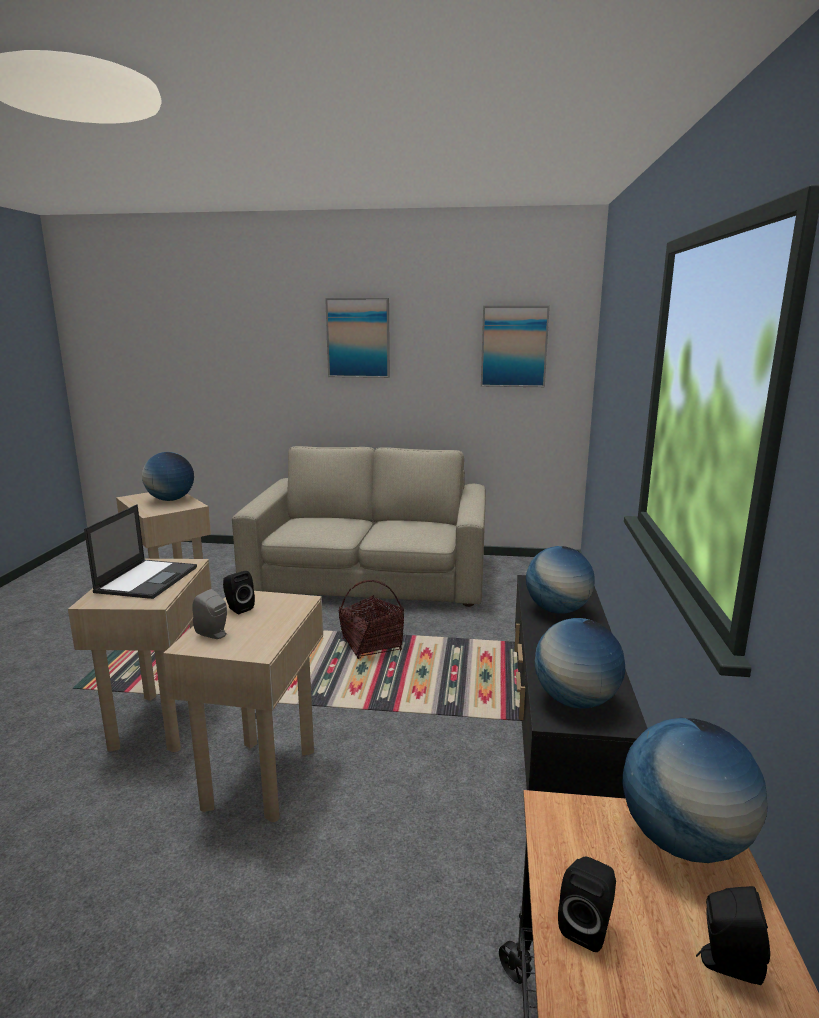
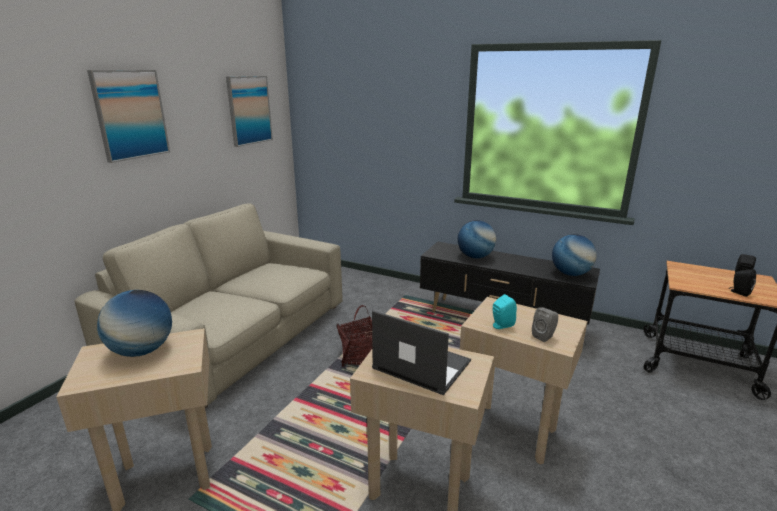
camera: 70 degrees left, 5 degrees up
black speaker [223,571,255,614] -> turquoise speaker [493,294,517,329]
globe [622,718,768,863] -> none

